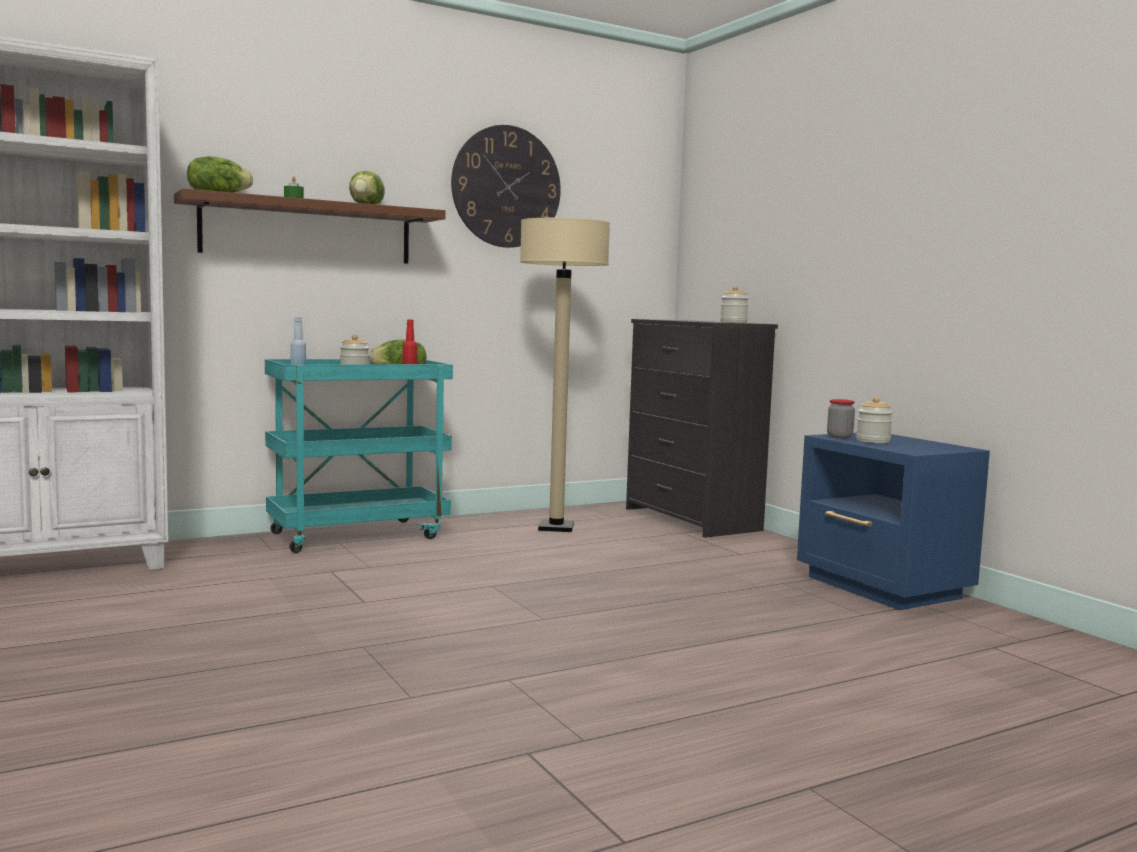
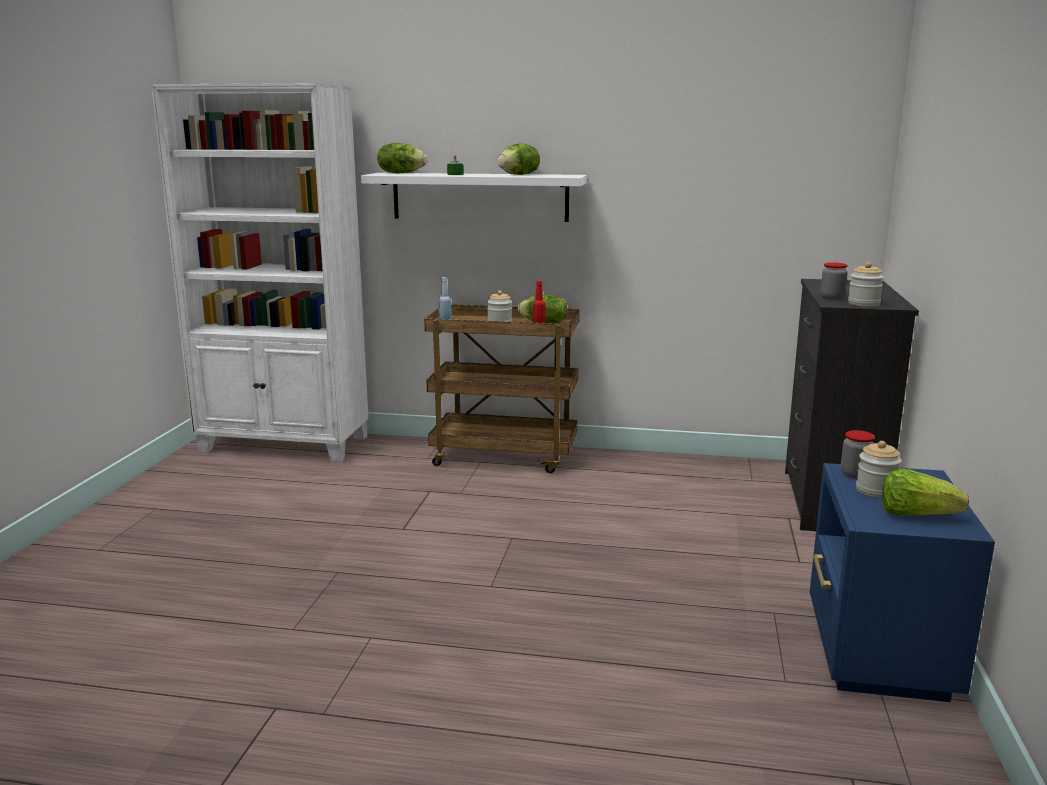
camera: 40 degrees right, 10 degrees up
brown shelf [174,188,446,264] -> white shelf [361,173,587,222]
turquoise cart [265,359,453,553] -> brown cart [424,304,580,473]
wall clock [451,125,561,248] -> none
beige floor lamp [520,218,610,532] -> none
none -> jar [821,262,848,300]
none -> lettuce [882,468,969,515]

